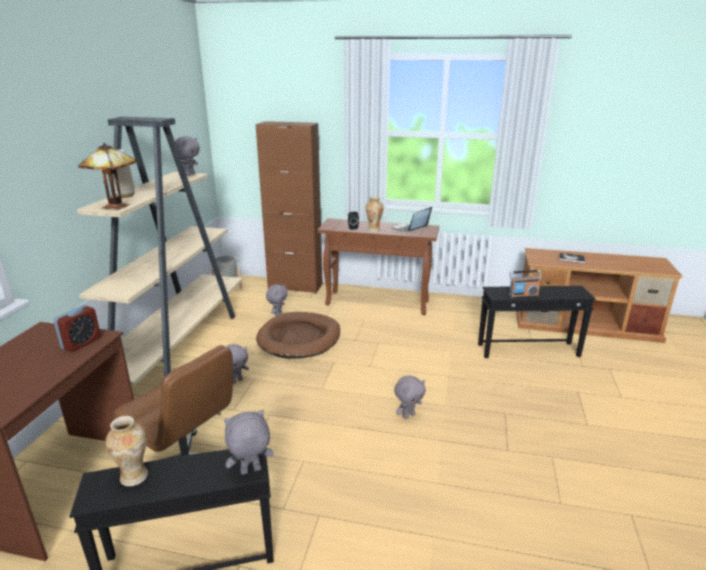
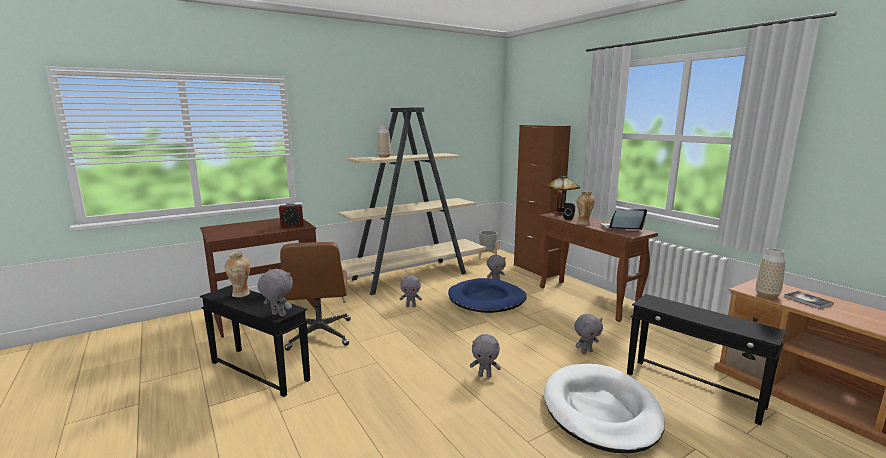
camera: 45 degrees right, 10 degrees down
table lamp [78,143,137,210] -> table lamp moved to [545,174,580,215]
grey plush toy [175,136,200,176] -> grey plush toy moved to [574,314,603,354]
brown dog bed [256,312,340,359] -> blue dog bed [448,278,526,313]
radio [509,270,541,299] -> none
none -> white dog bed [544,364,665,453]
none -> vase [756,248,786,298]

